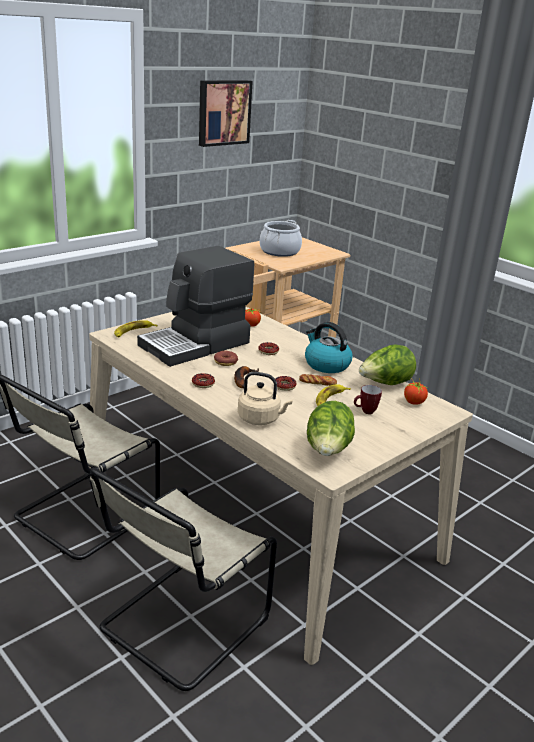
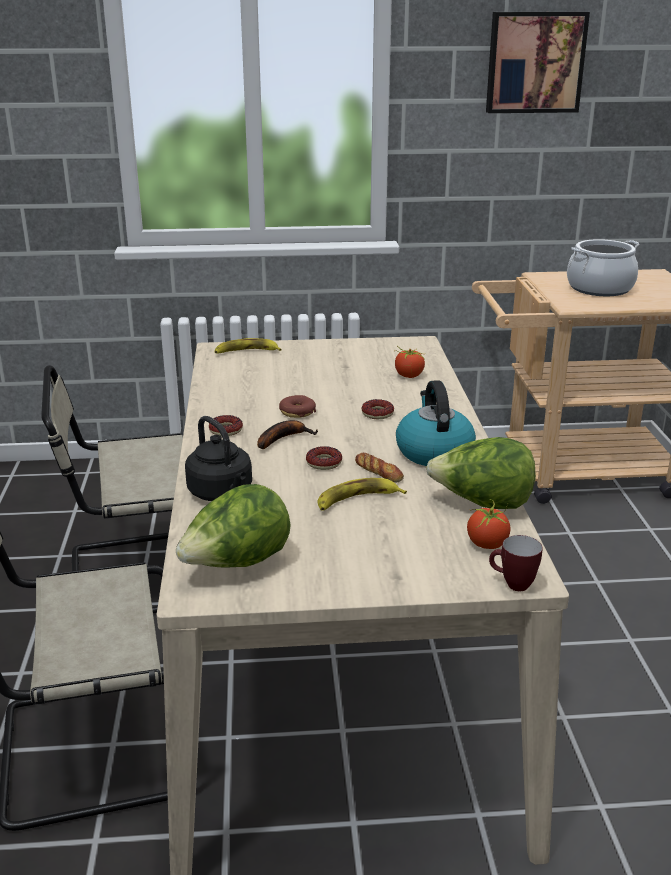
camera: 40 degrees right, 0 degrees up
coffee machine [137,245,254,367] -> none
beige kettle [238,372,292,425] -> black kettle [185,416,252,501]
mug [354,385,382,414] -> mug moved to [489,535,543,591]

